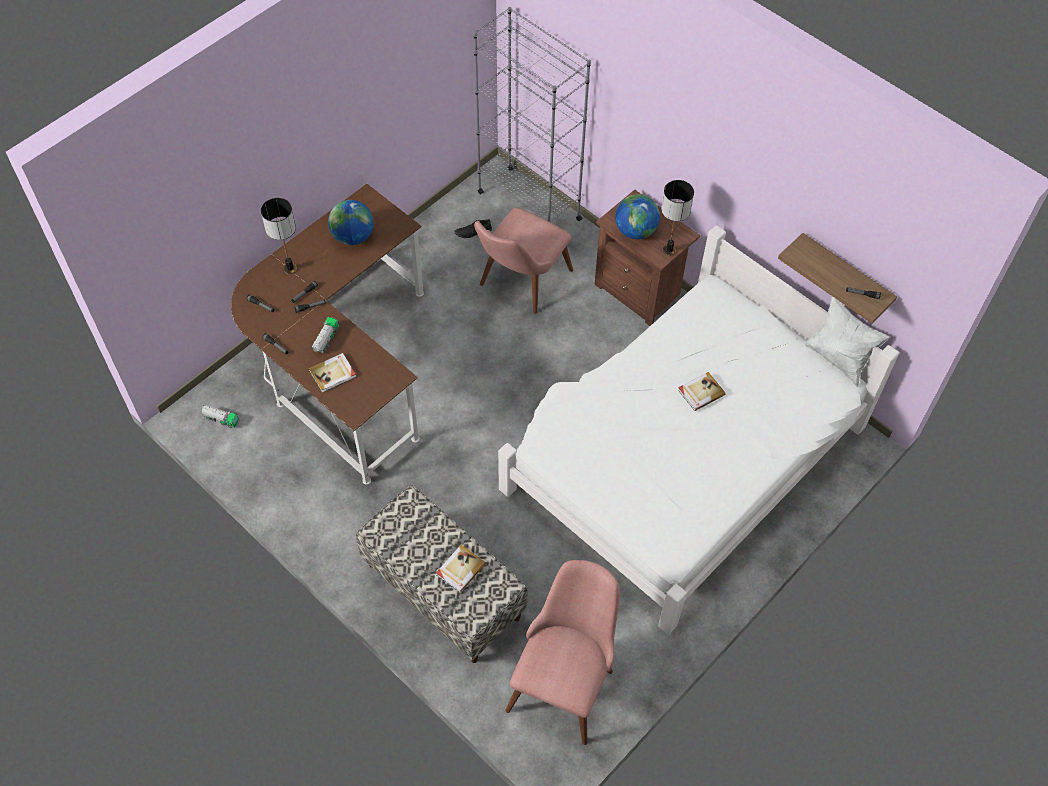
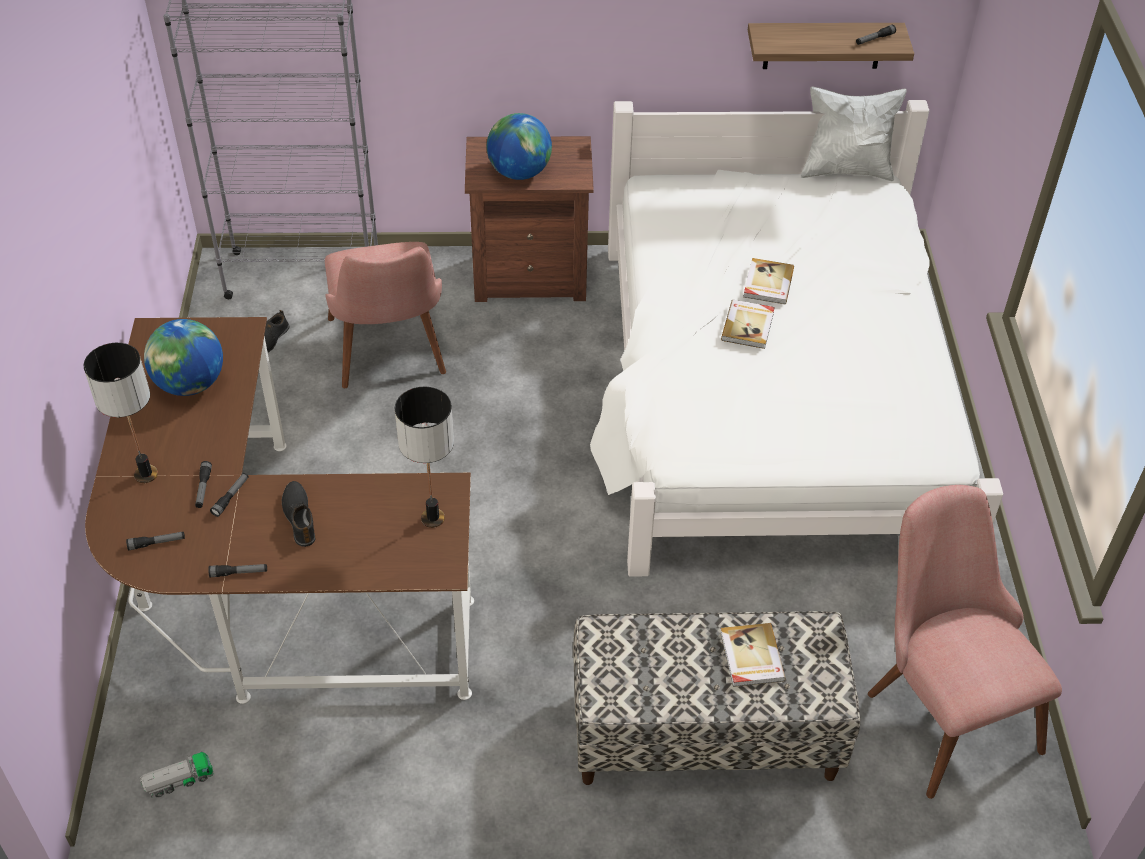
camera: 45 degrees left, 10 degrees down
book [309,353,356,393] -> book moved to [721,300,775,349]
toy truck [312,317,339,353] -> black shoe [282,481,315,547]
table lamp [661,180,694,256] -> table lamp moved to [395,387,454,528]

